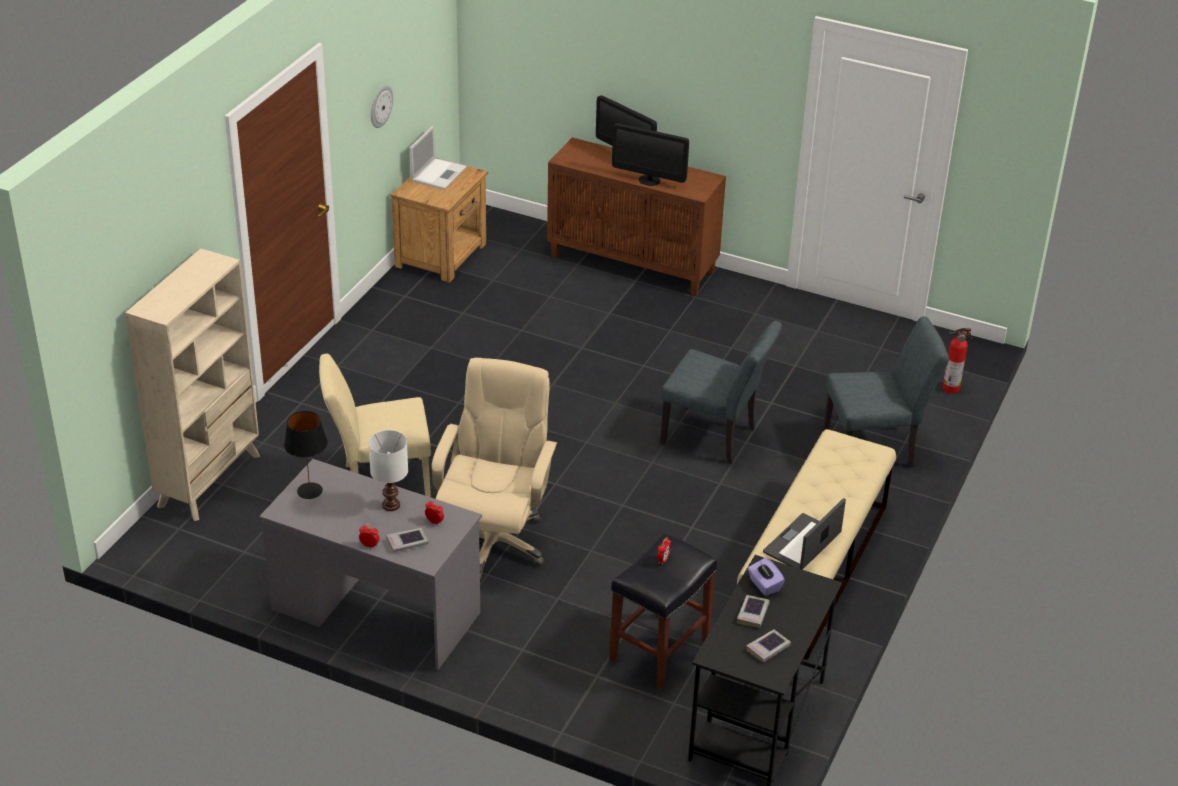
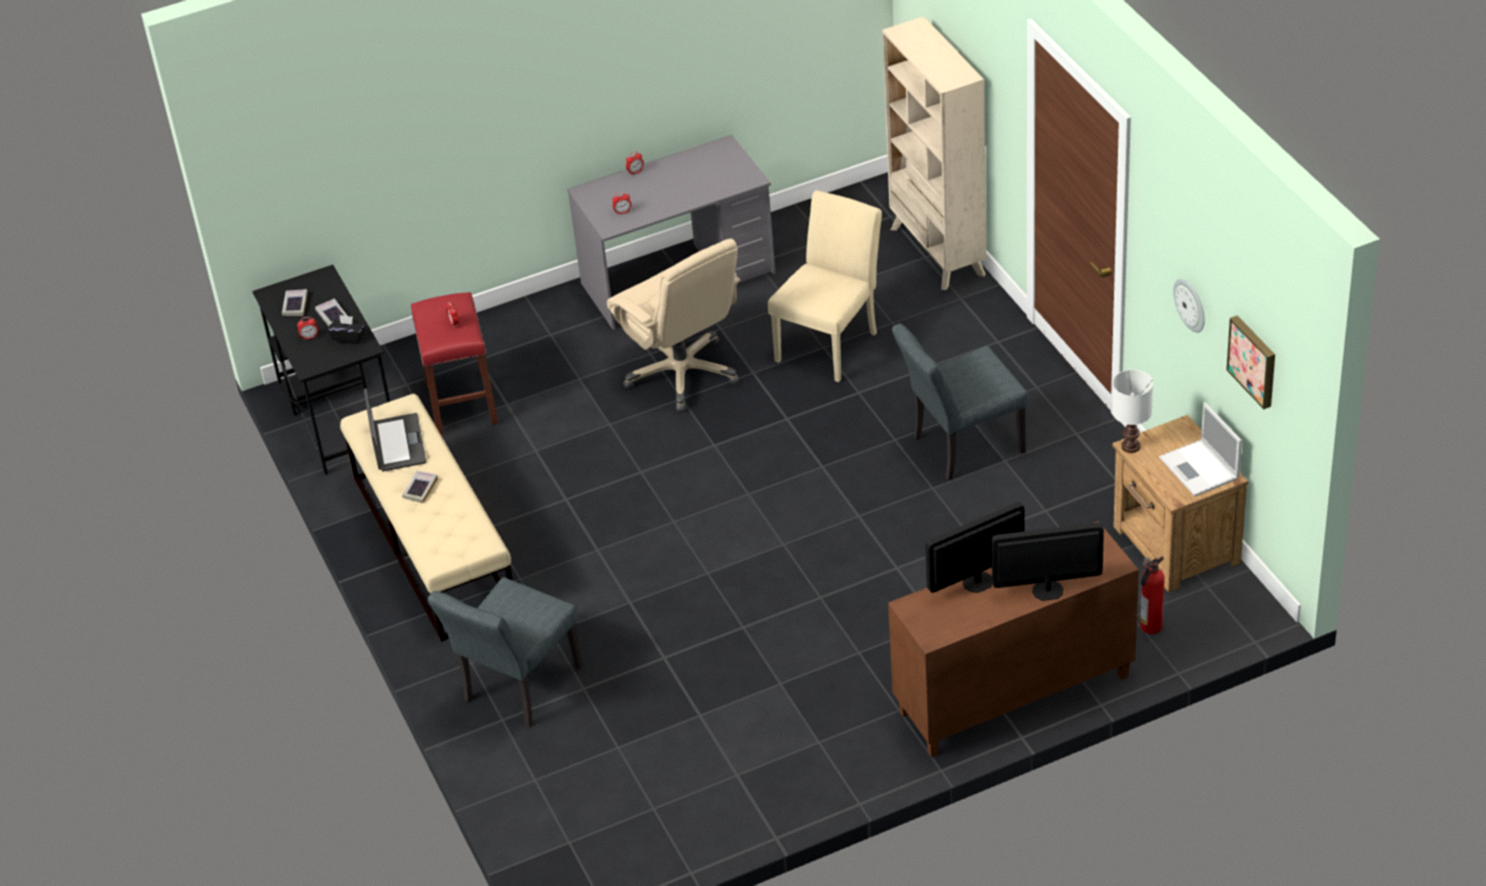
camera: 135 degrees right, 5 degrees up
black table lamp [284,411,328,499] -> none
white table lamp [368,430,408,511] -> white table lamp moved to [1112,370,1153,453]
book [387,528,428,553] -> book moved to [402,471,438,503]
black stool [609,533,717,689] -> red stool [411,292,498,436]
grey chair [660,321,782,464] -> grey chair moved to [892,323,1028,480]
purple tissue box [748,558,785,596] -> black tissue box [327,315,366,344]
fire extinguisher [942,328,974,394] -> fire extinguisher moved to [1140,556,1165,634]
none -> alarm clock [297,317,318,339]
none -> picture [1226,316,1275,409]

